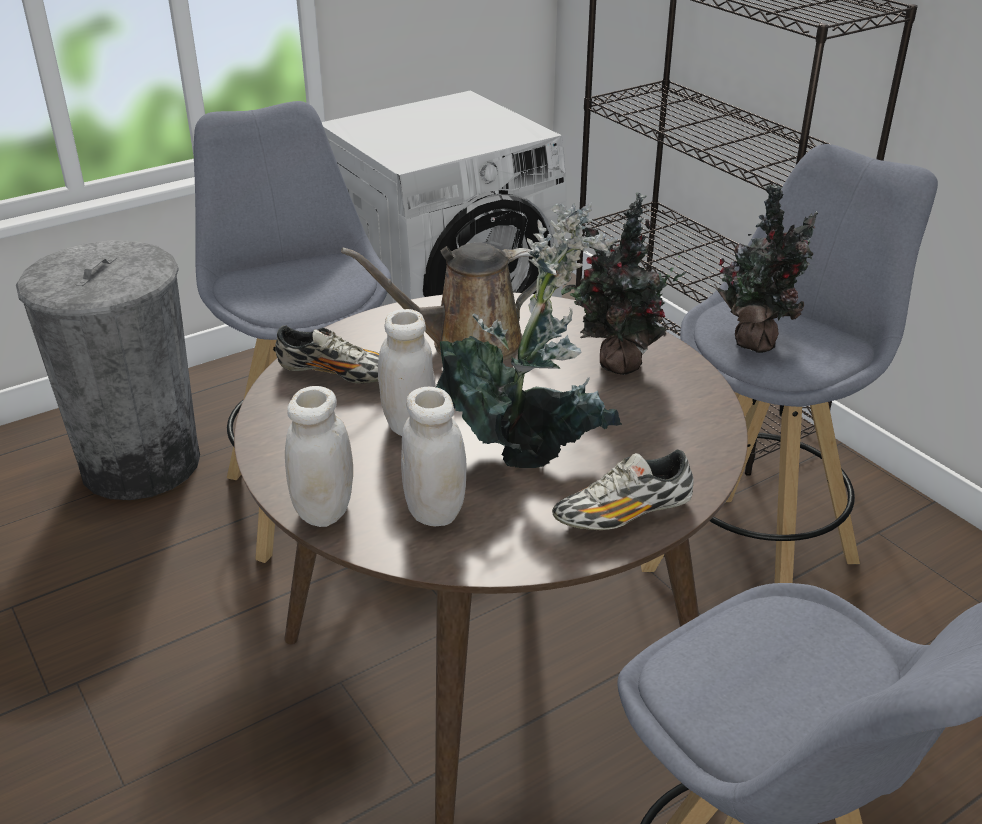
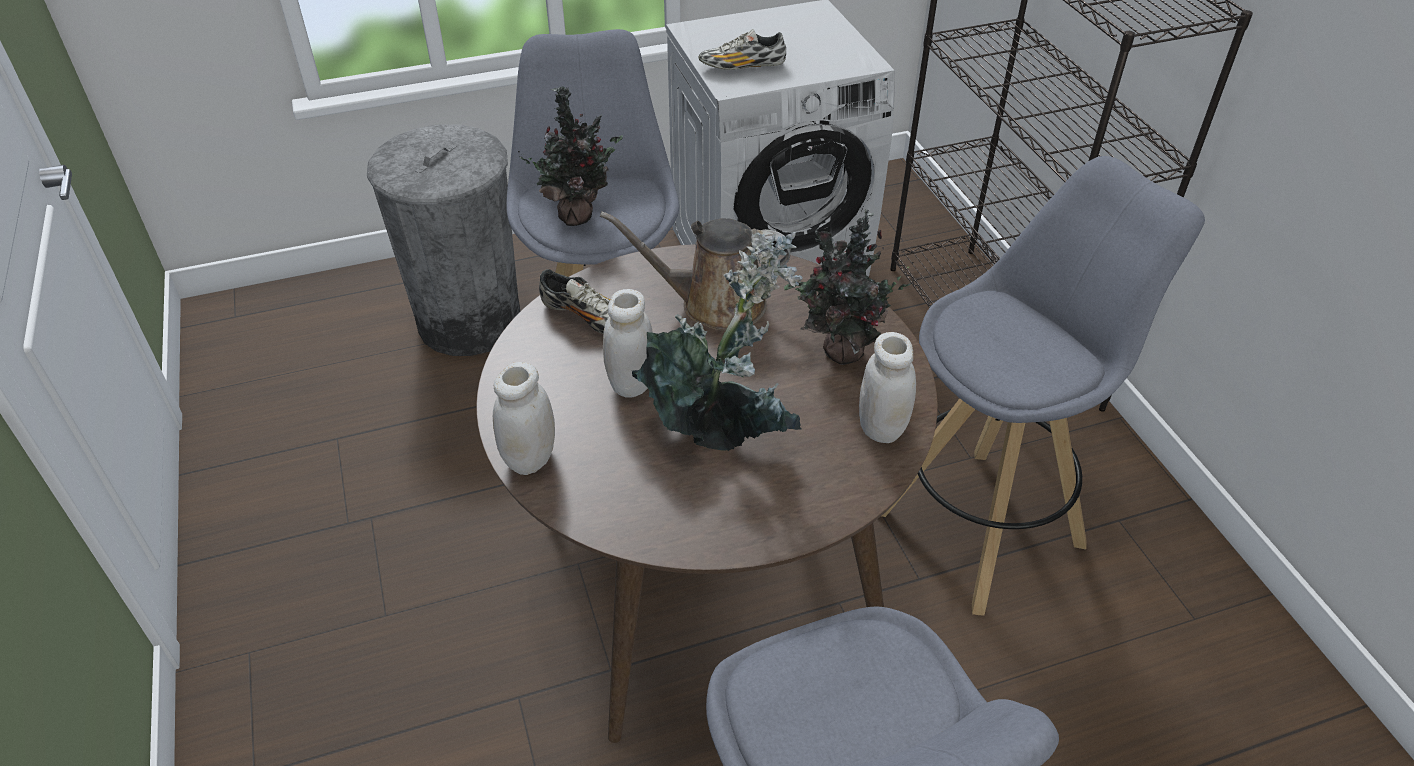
camera: 15 degrees right, 10 degrees up
white jar [401,387,467,526] -> white jar moved to [859,332,916,443]
shoe [552,449,694,530] -> shoe moved to [699,29,786,70]
potted plant [713,184,818,353] -> potted plant moved to [518,87,623,226]

